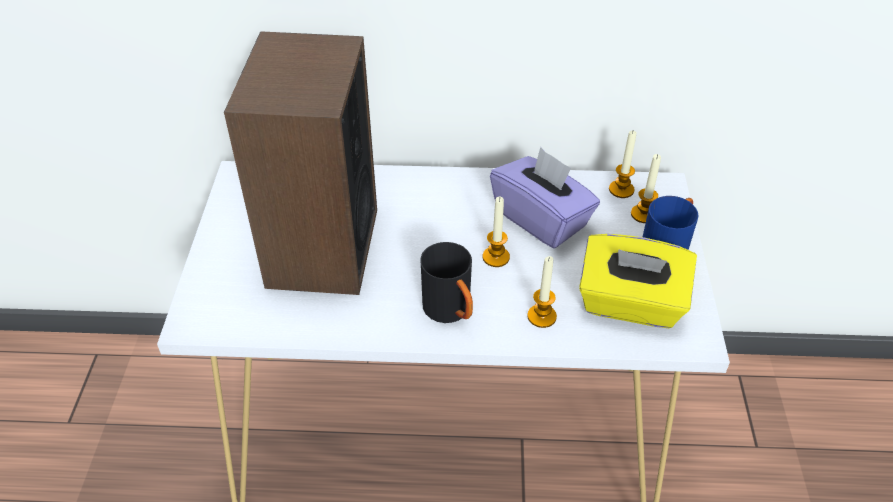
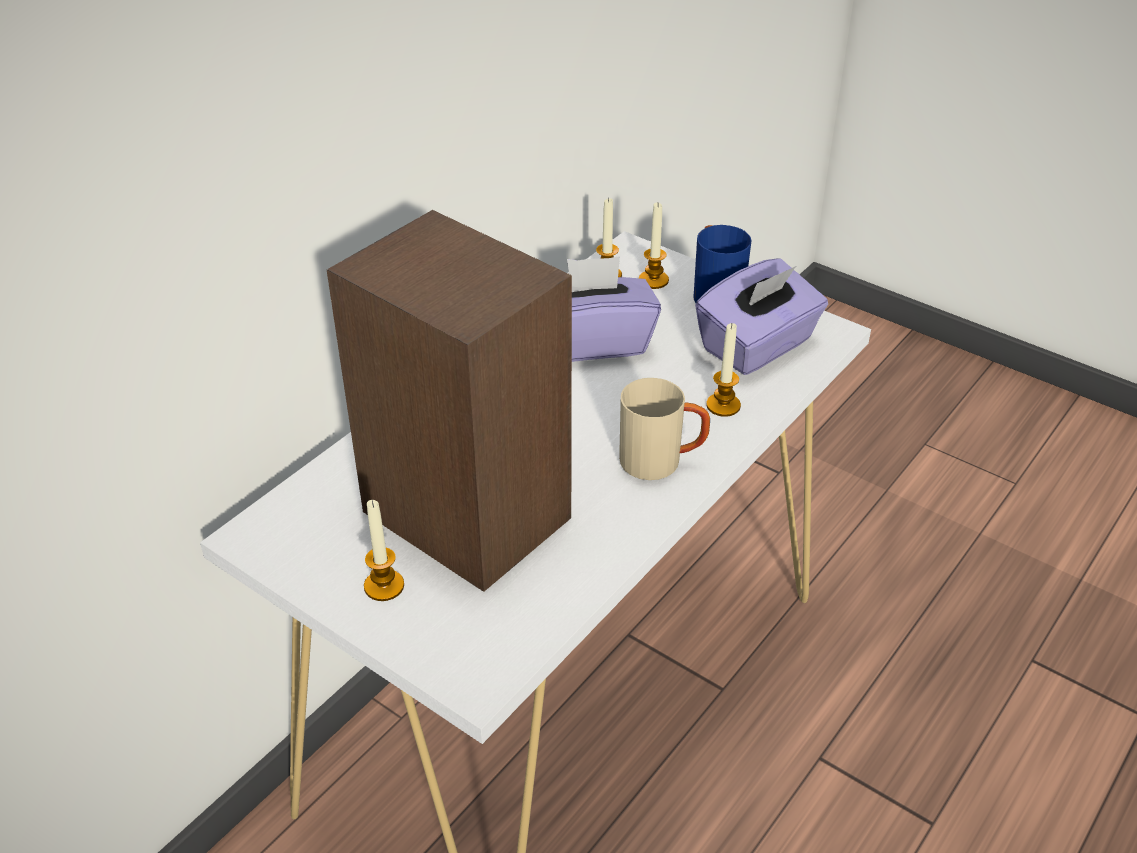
camera: 55 degrees left, 5 degrees down
black mug [421,242,473,323] -> beige mug [619,378,710,480]
candle [483,197,510,267] -> candle moved to [364,500,404,601]
yellow tissue box [579,234,697,328] -> purple tissue box [695,258,828,375]

